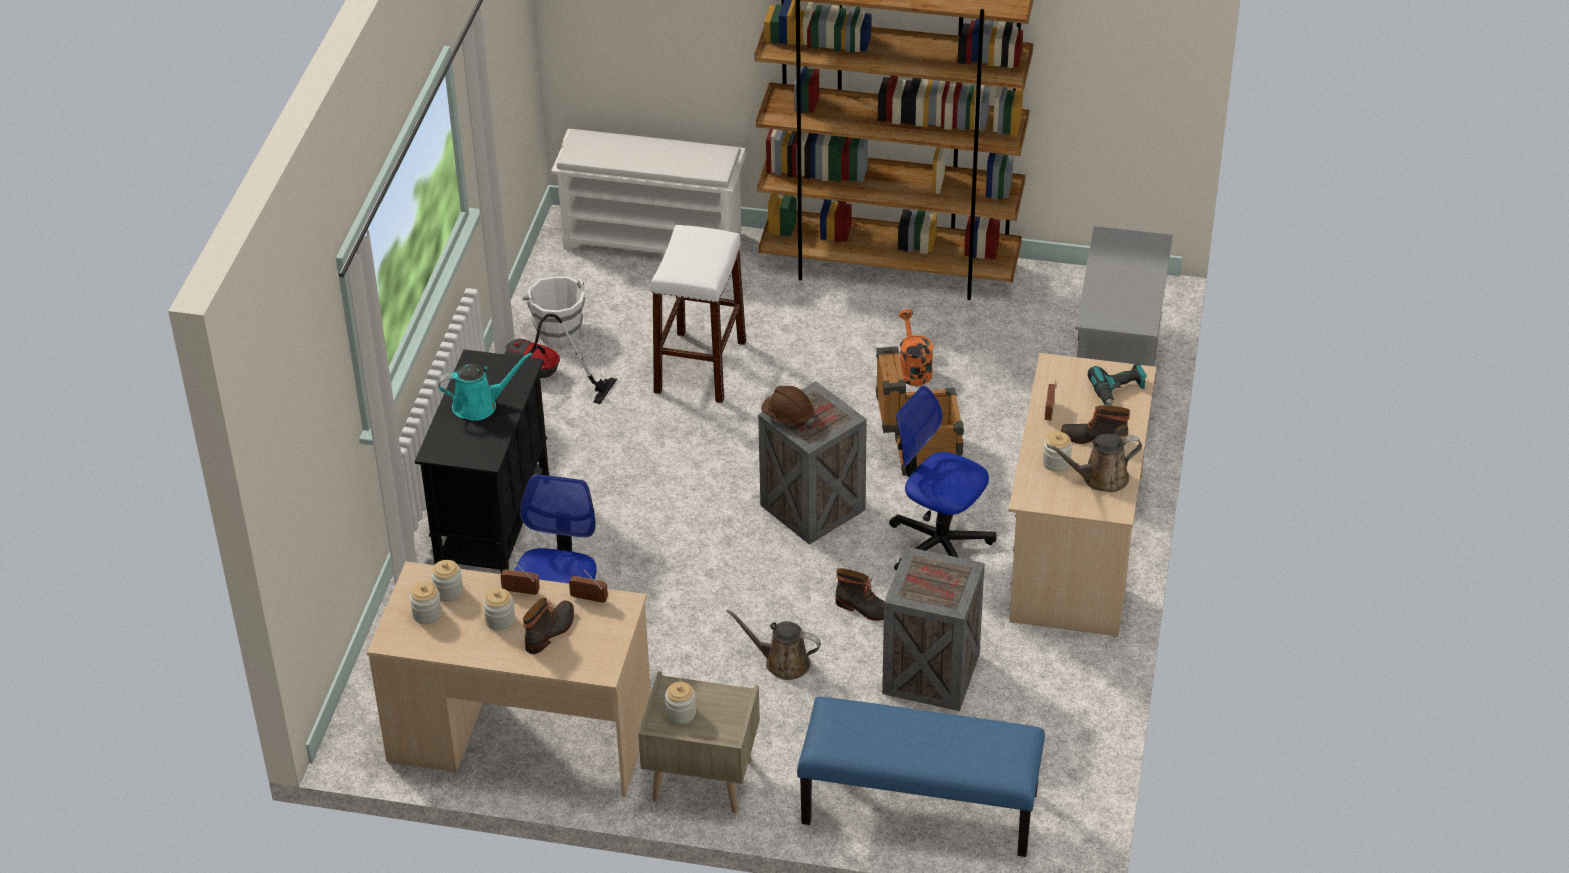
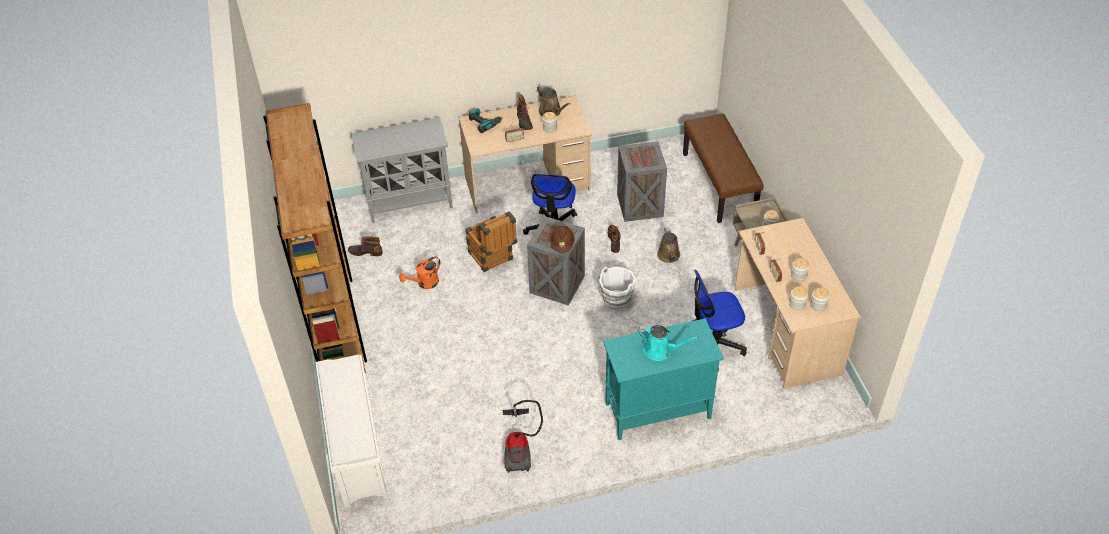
camera: 115 degrees left, 5 degrees up
black cabinet [415,349,549,573] -> turquoise cabinet [603,318,724,440]
turquoise watering can [438,353,532,421] -> turquoise watering can turned 150 degrees clockwise [637,325,699,361]
white bucket [522,276,585,345] -> white bucket moved to [597,267,636,310]
boot [523,598,574,654] -> boot moved to [348,236,383,256]
white stool [651,225,746,403] -> none
blue bench [797,697,1045,857] -> brown bench [683,113,763,223]

